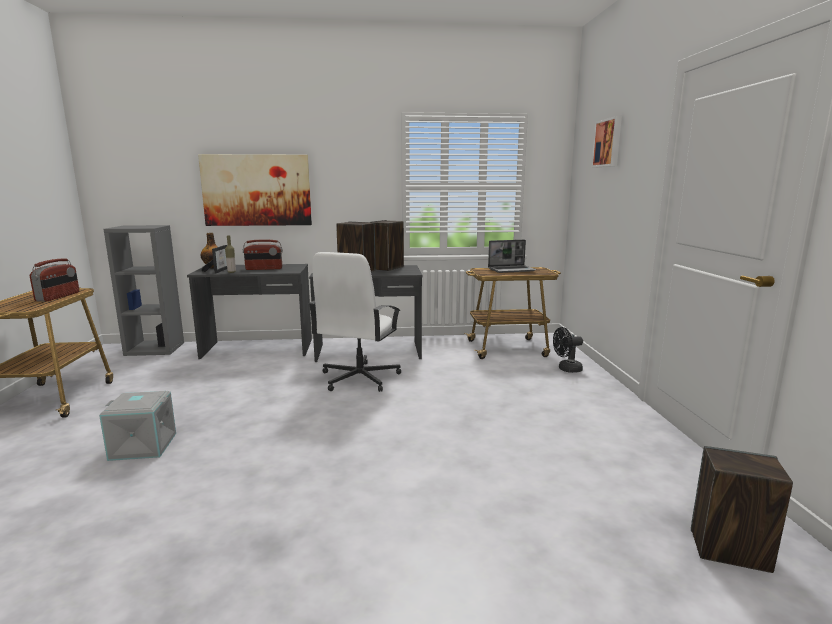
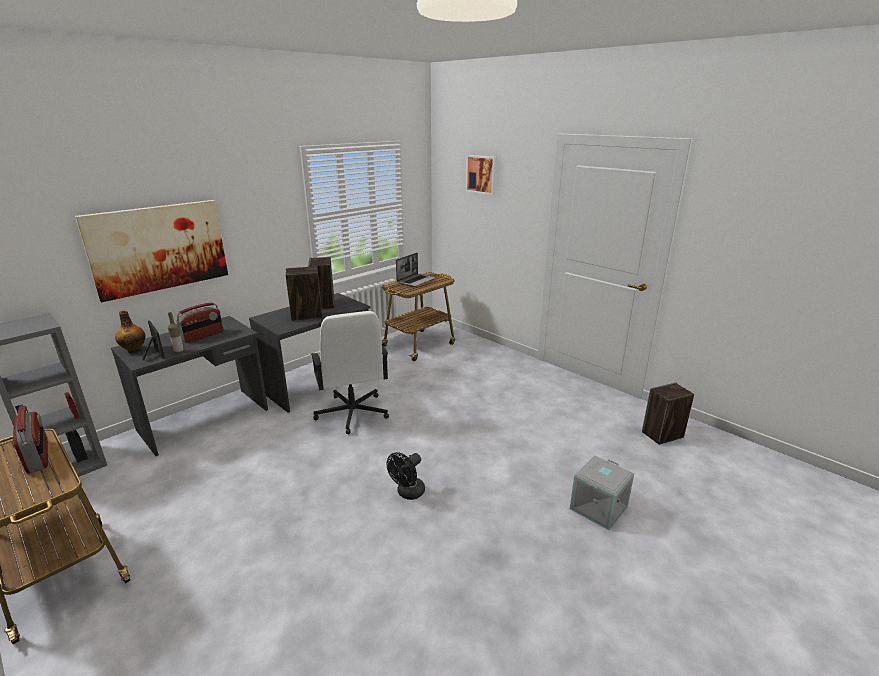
camera: 40 degrees left, 10 degrees up
grey storage box [99,391,176,461] -> grey storage box moved to [570,456,634,530]
black fan [553,327,583,373] -> black fan moved to [387,452,425,500]

